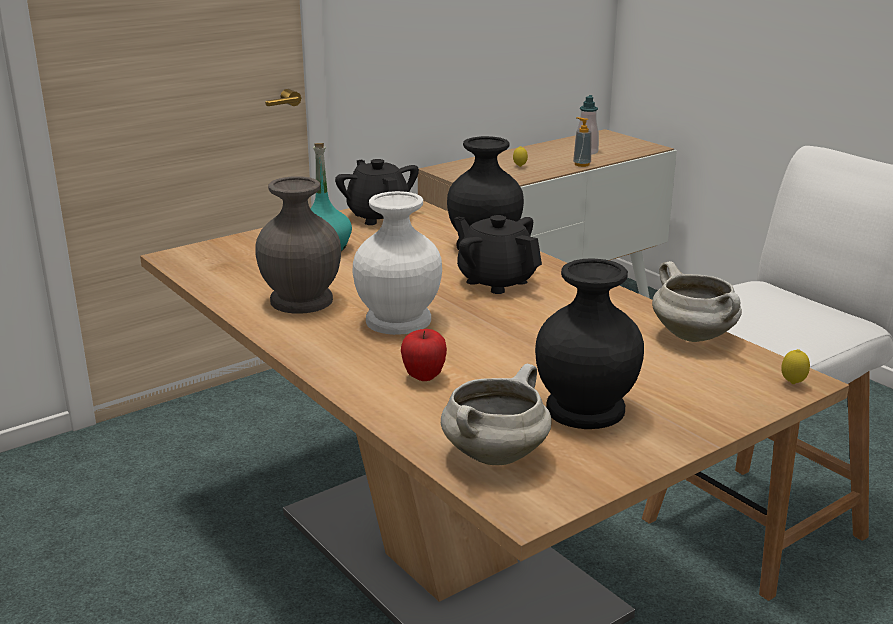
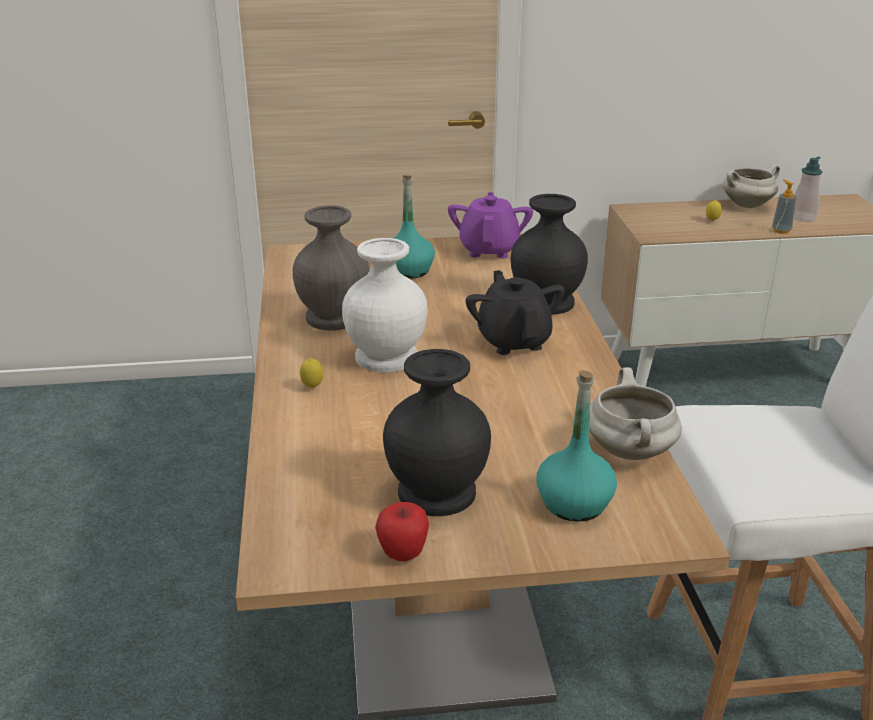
camera: 30 degrees right, 5 degrees up
black teapot [335,159,419,225] -> purple teapot [448,192,533,259]
apple [401,329,447,381] -> apple moved to [375,502,429,561]
white cooking pot [441,364,552,465] -> white cooking pot moved to [723,164,780,208]
lemon [781,349,810,384] -> lemon moved to [300,358,323,388]
none -> turquoise bottle [536,370,617,522]

